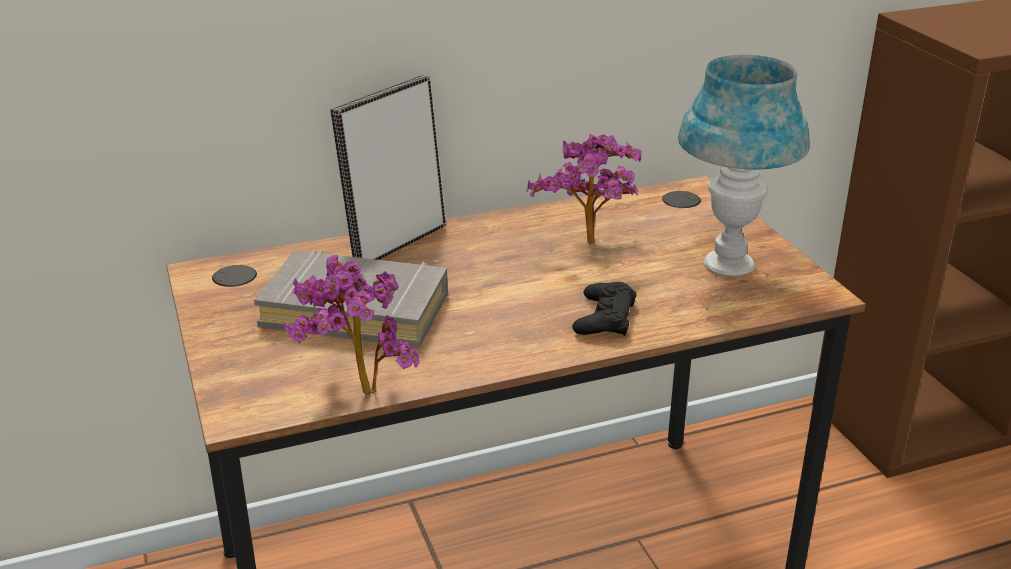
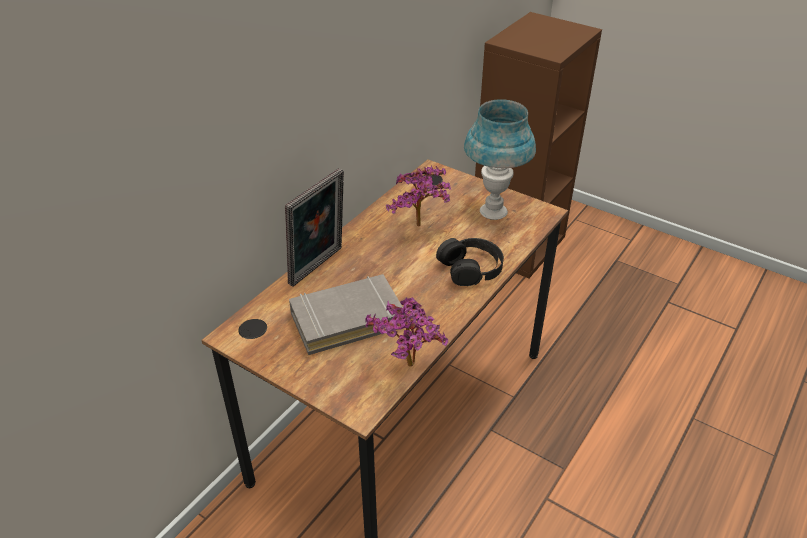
camera: 35 degrees left, 10 degrees up
picture frame [330,75,446,260] -> picture frame turned 150 degrees counterclockwise [285,168,344,287]
black game controller [572,282,636,336] -> black headphones [436,238,504,286]

